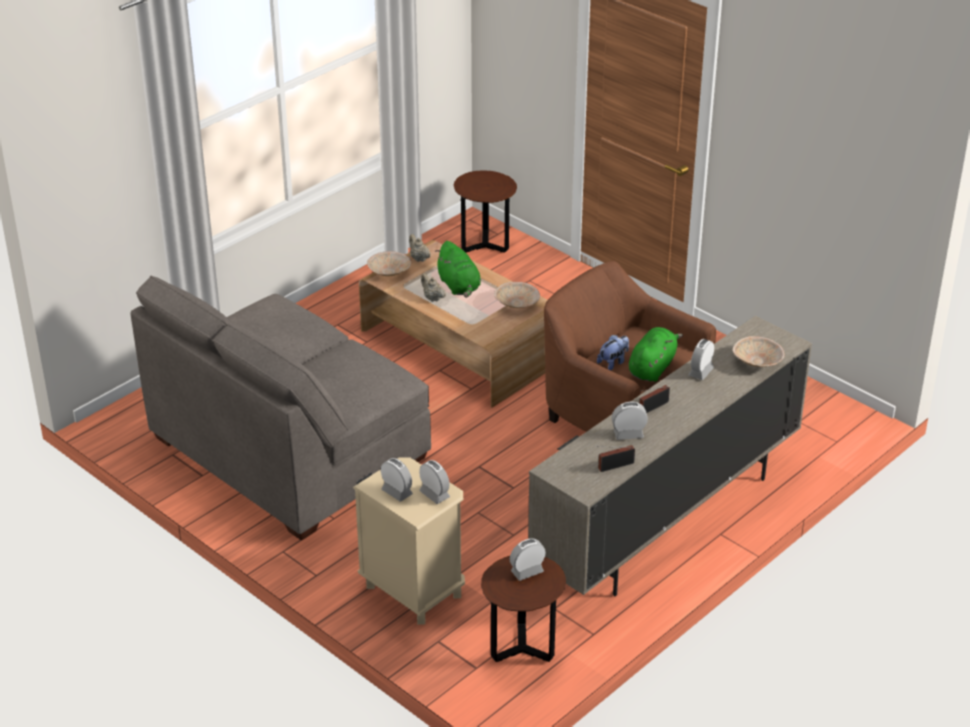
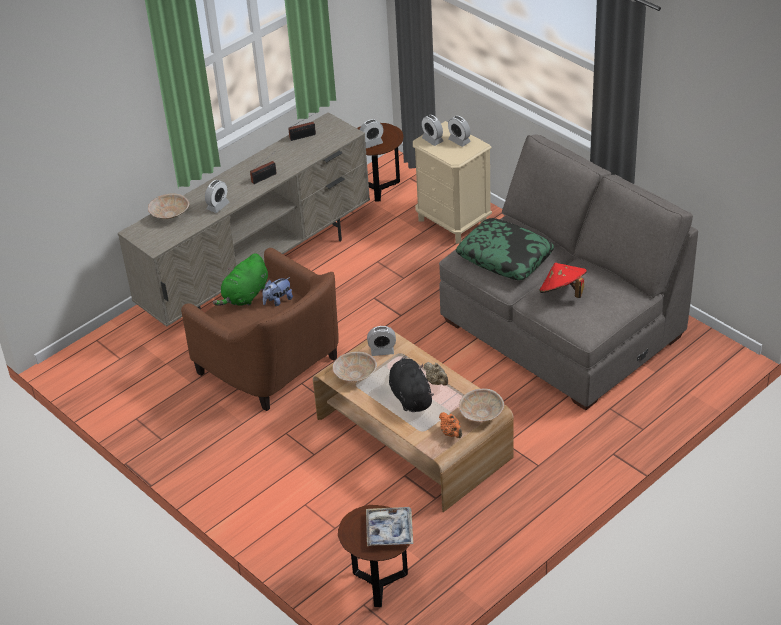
camera: 175 degrees left, 5 degrees up
beige teapot [409,234,431,262] -> orange teapot [439,412,462,438]
green plush toy [435,241,481,298] -> black plush toy [389,356,434,412]
alarm clock [612,402,648,440] -> alarm clock moved to [367,326,396,356]
none -> tray [366,507,413,546]
none -> pillow [456,218,554,280]
none -> red hat [539,263,587,298]

